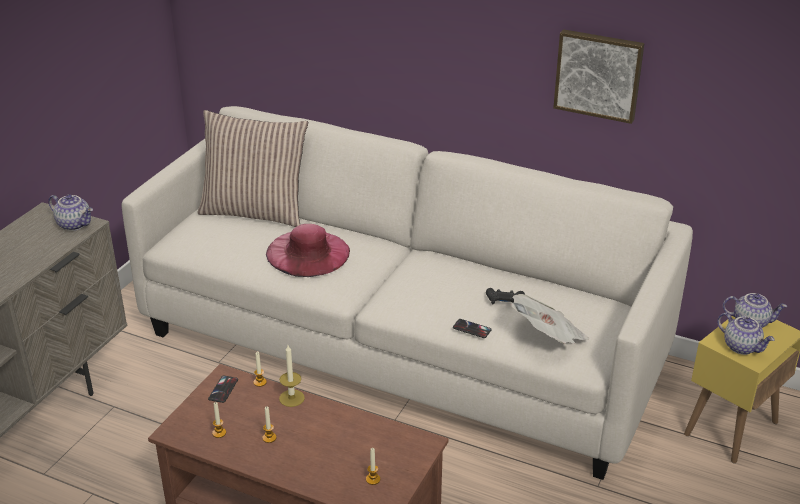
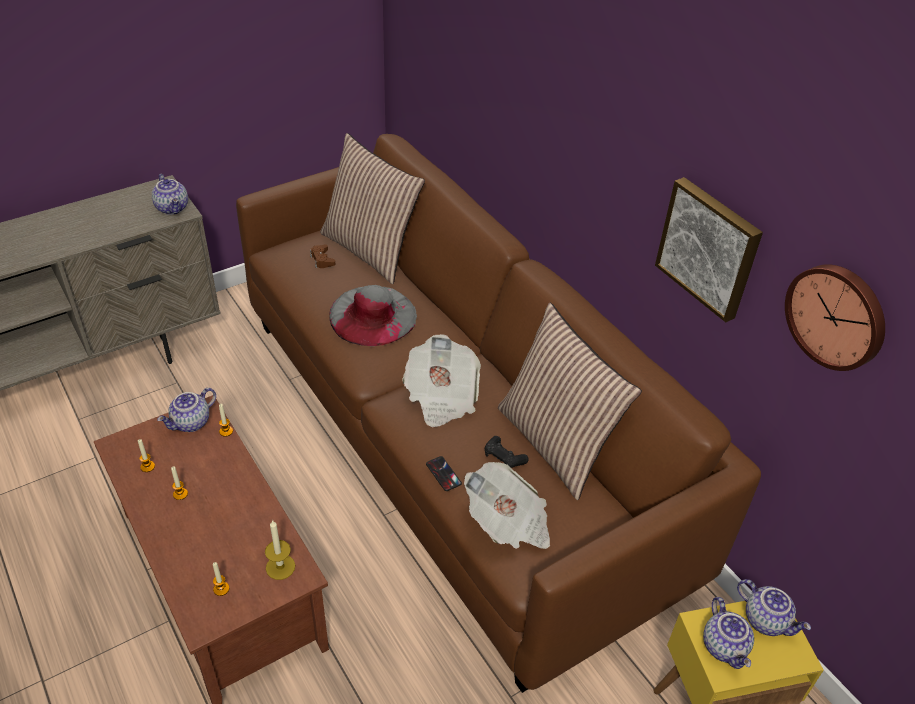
camera: 30 degrees right, 10 degrees up
white sofa [122,106,693,480] -> brown sofa [236,134,761,693]
phone [208,376,238,403] -> teapot [157,388,216,432]
pink hat [266,224,350,277] -> grey hat [329,285,417,346]
candle [279,345,305,407] -> candle moved to [265,520,295,580]
none -> brown game controller [310,244,335,268]
none -> newspaper [402,334,481,427]
none -> pillow [498,303,642,500]
none -> wall clock [785,264,885,371]

